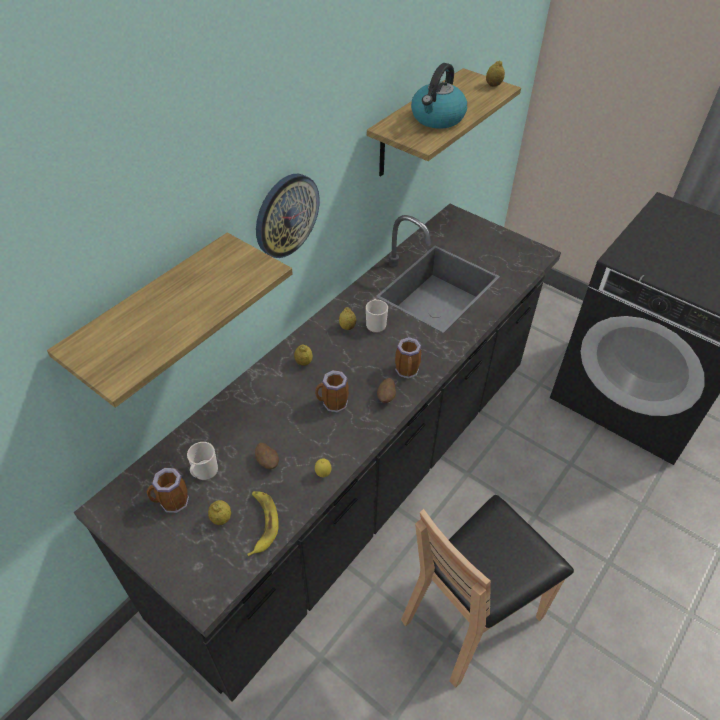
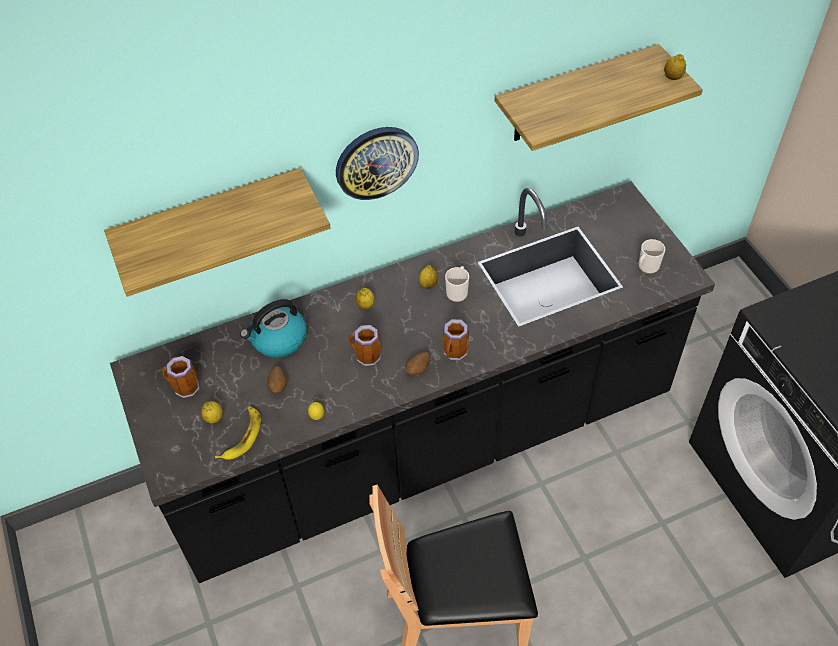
camera: 30 degrees right, 5 degrees up
mug [187,442,218,480] -> mug moved to [638,239,665,274]
kettle [411,63,467,129] -> kettle moved to [240,299,307,358]

